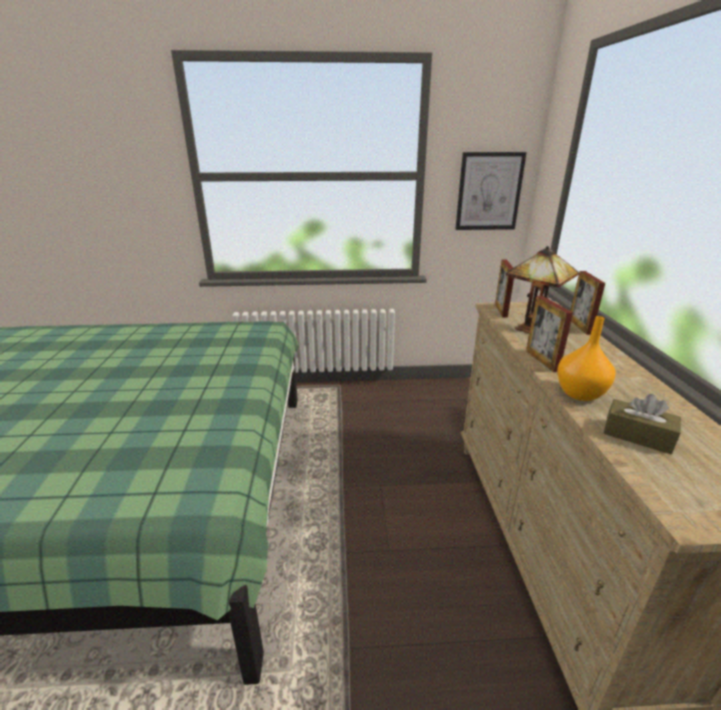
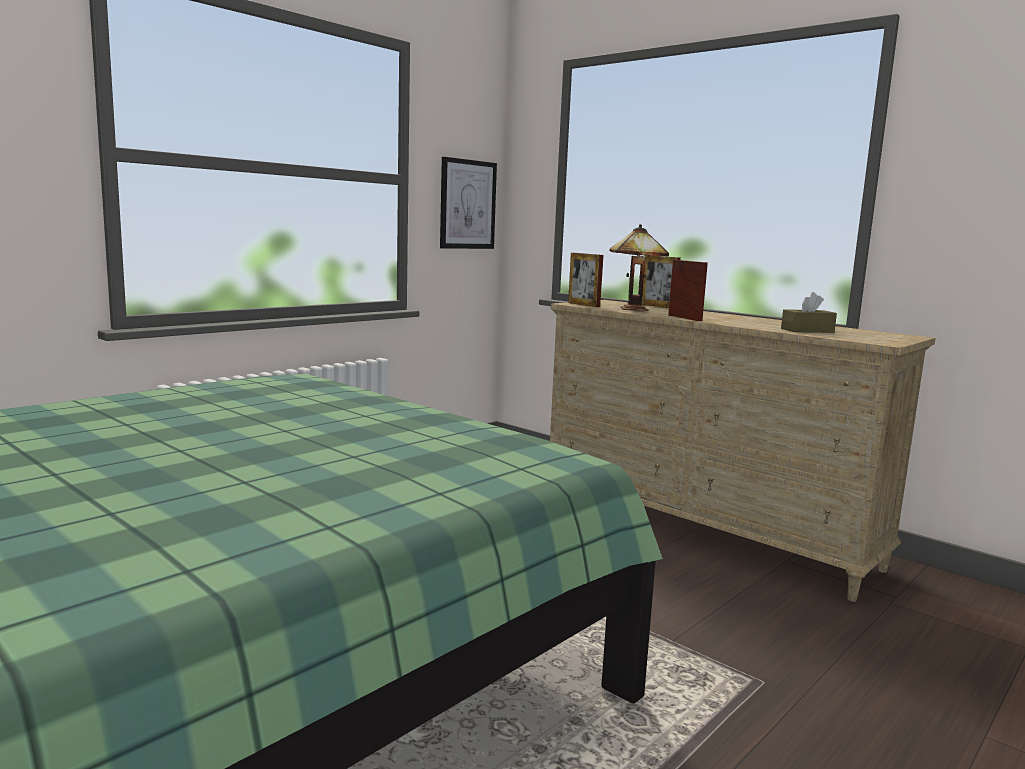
camera: 45 degrees left, 15 degrees down
picture frame [526,296,573,372] -> picture frame turned 150 degrees counterclockwise [668,260,708,321]
orange vase [557,316,615,401] -> none

